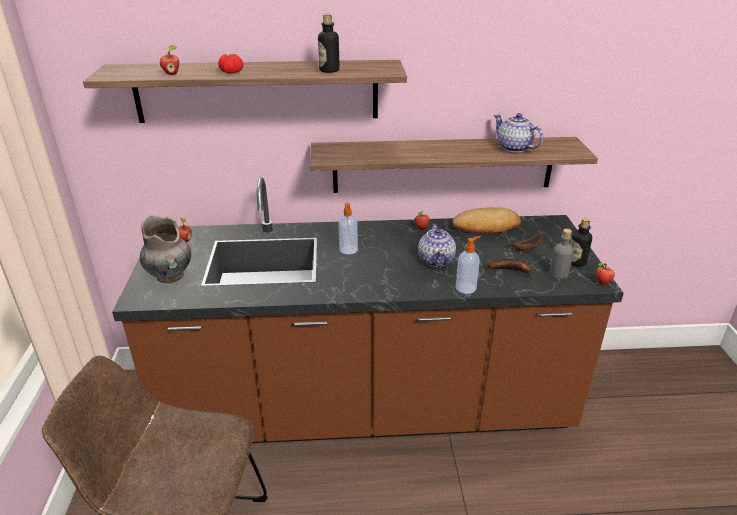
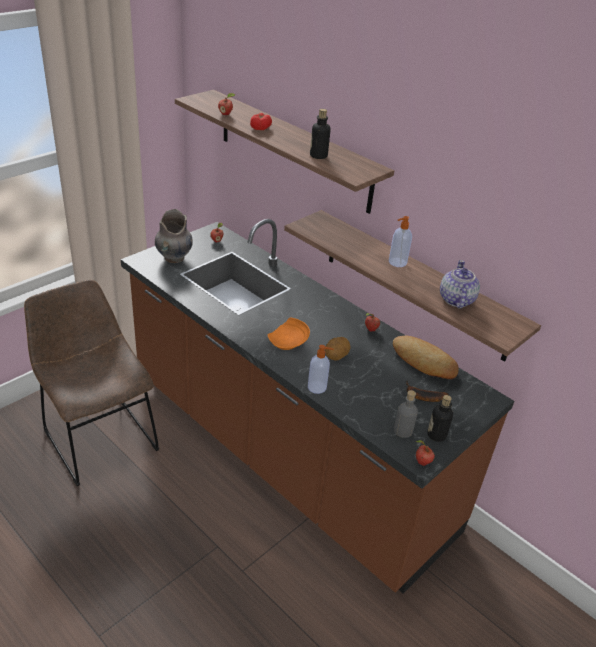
camera: 45 degrees right, 5 degrees up
soap dispenser [338,203,358,255] -> soap dispenser moved to [389,216,412,267]
teapot [418,224,456,267] -> potato [325,337,351,361]
banana [487,259,532,279] -> none
none -> orange plate [268,317,310,350]

